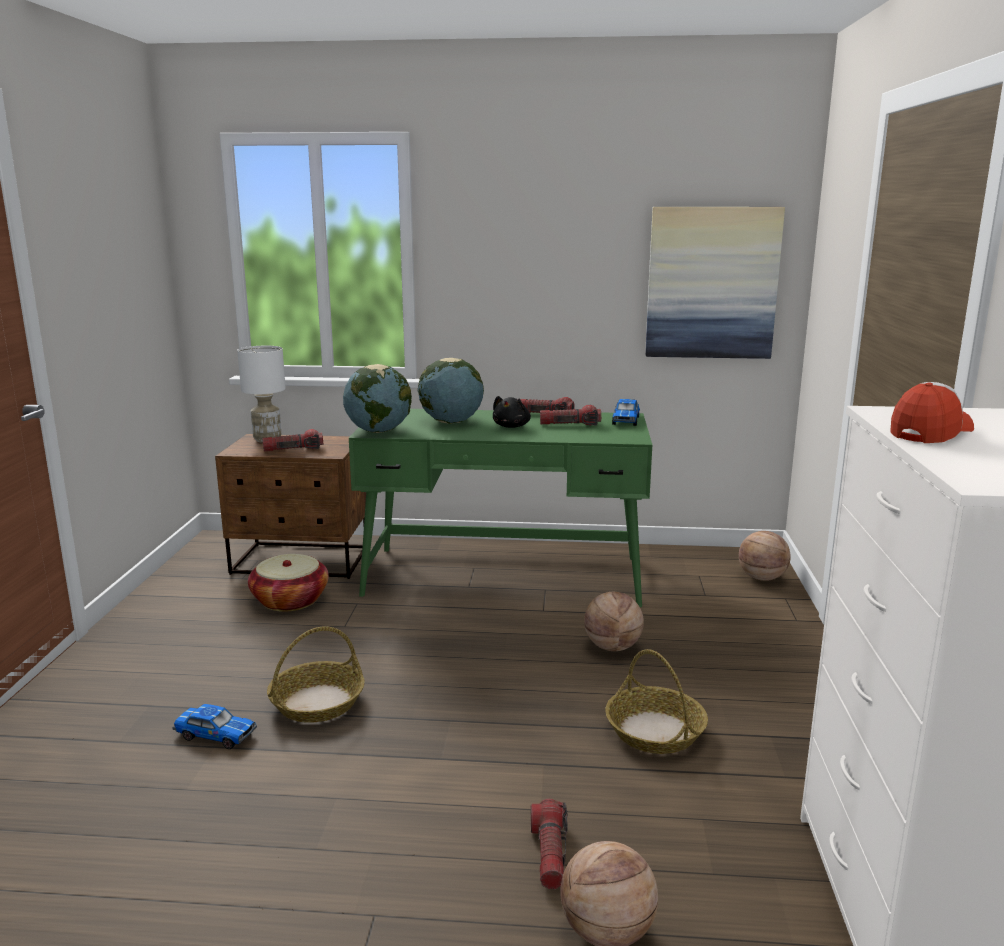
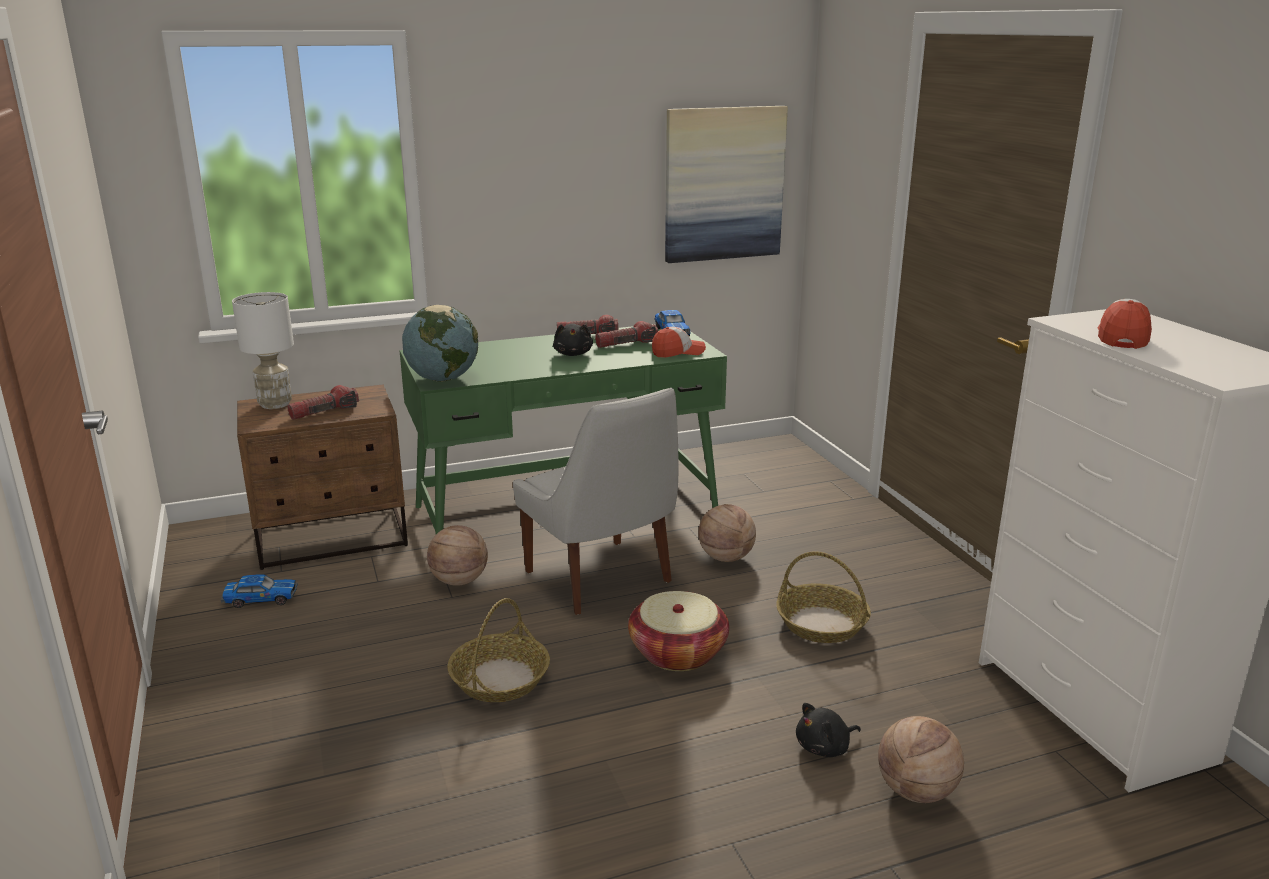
camera: 25 degrees left, 5 degrees up
toy car [172,704,257,749] -> toy car moved to [221,574,297,608]
basket [248,554,329,612] -> basket moved to [628,591,729,671]
globe [418,358,484,424] -> none
flashlight [531,799,568,889] -> black plush toy [796,703,861,757]
basketball [739,531,791,581] -> basketball moved to [427,525,488,586]
none -> white chair [513,388,679,615]
none -> cap [652,327,706,358]

